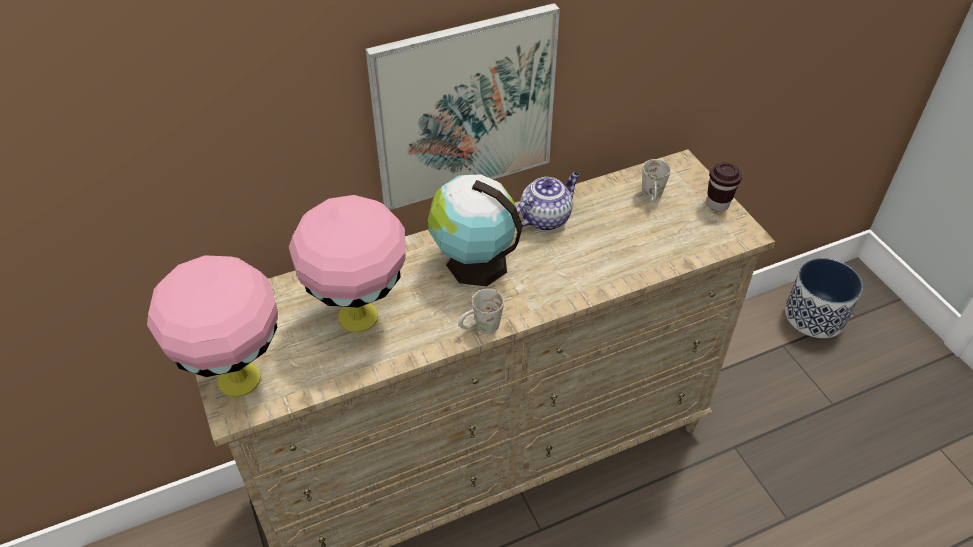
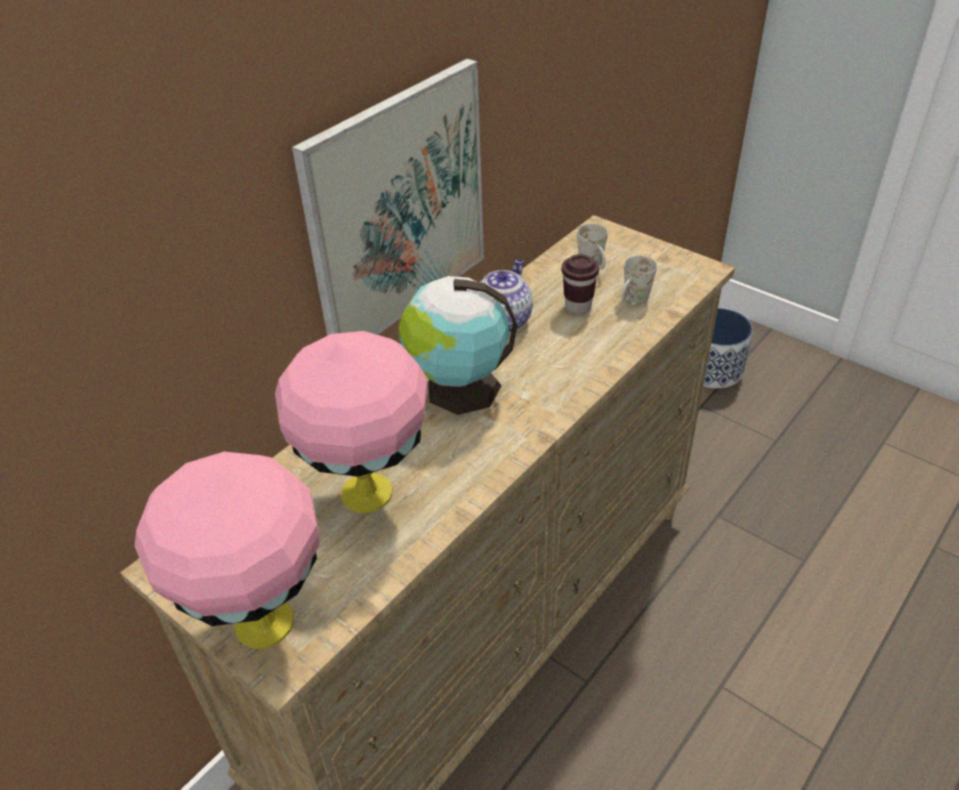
camera: 25 degrees left, 5 degrees down
white mug [459,289,504,334] -> white mug moved to [621,255,657,303]
brown cup [707,162,742,212] -> brown cup moved to [562,254,599,314]

